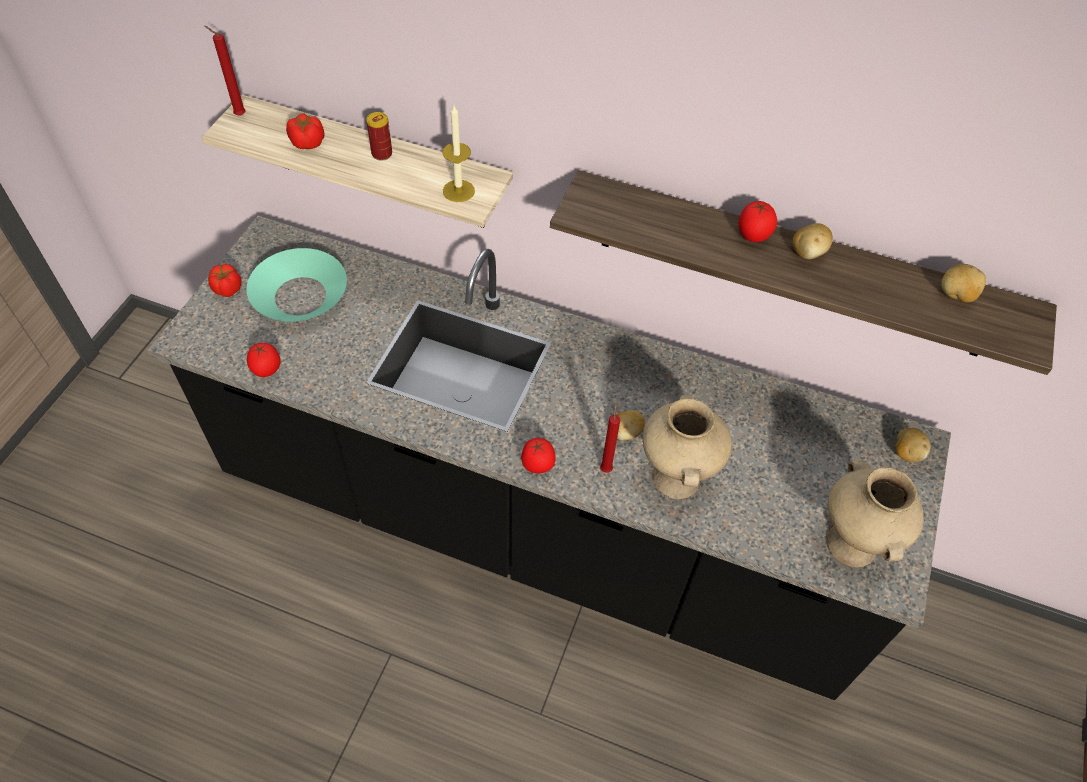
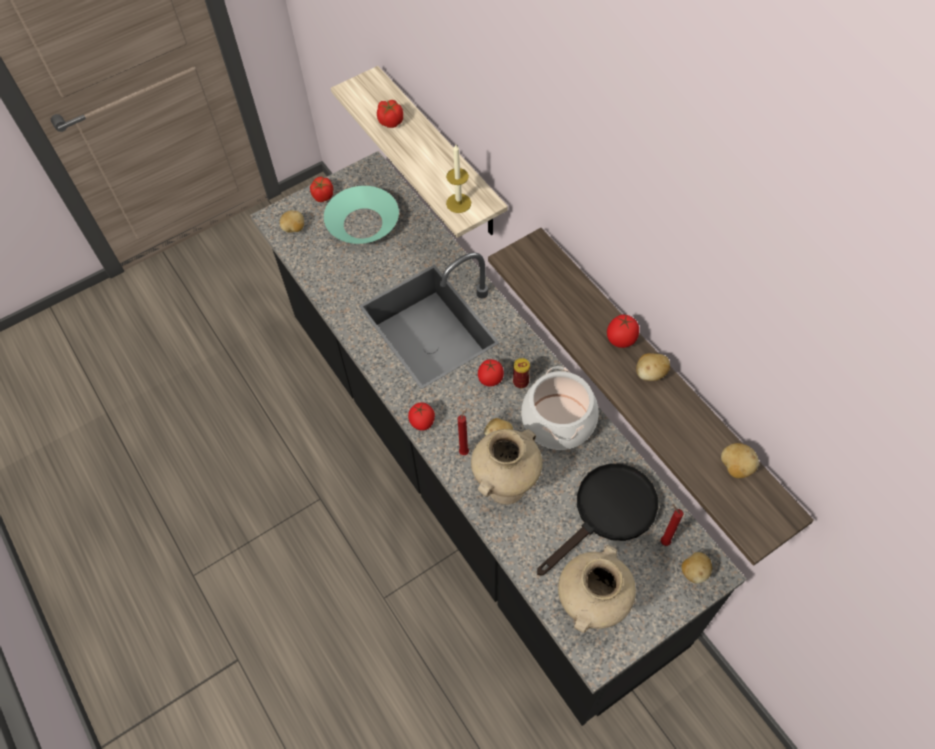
camera: 40 degrees right, 5 degrees up
red candle [204,26,246,116] -> red candle moved to [661,503,684,546]
tomato [247,343,281,377] -> tomato moved to [478,359,504,387]
can [366,112,392,161] -> can moved to [513,358,530,388]
none -> potato [280,210,304,233]
none -> cooking pot [521,366,598,450]
none -> black frying pan [537,463,658,576]

